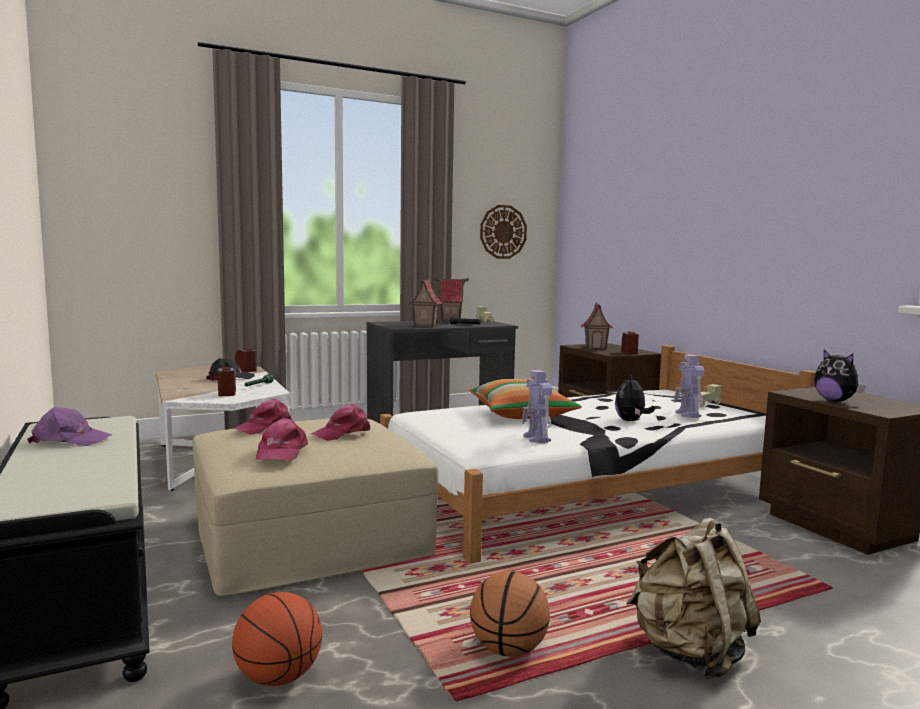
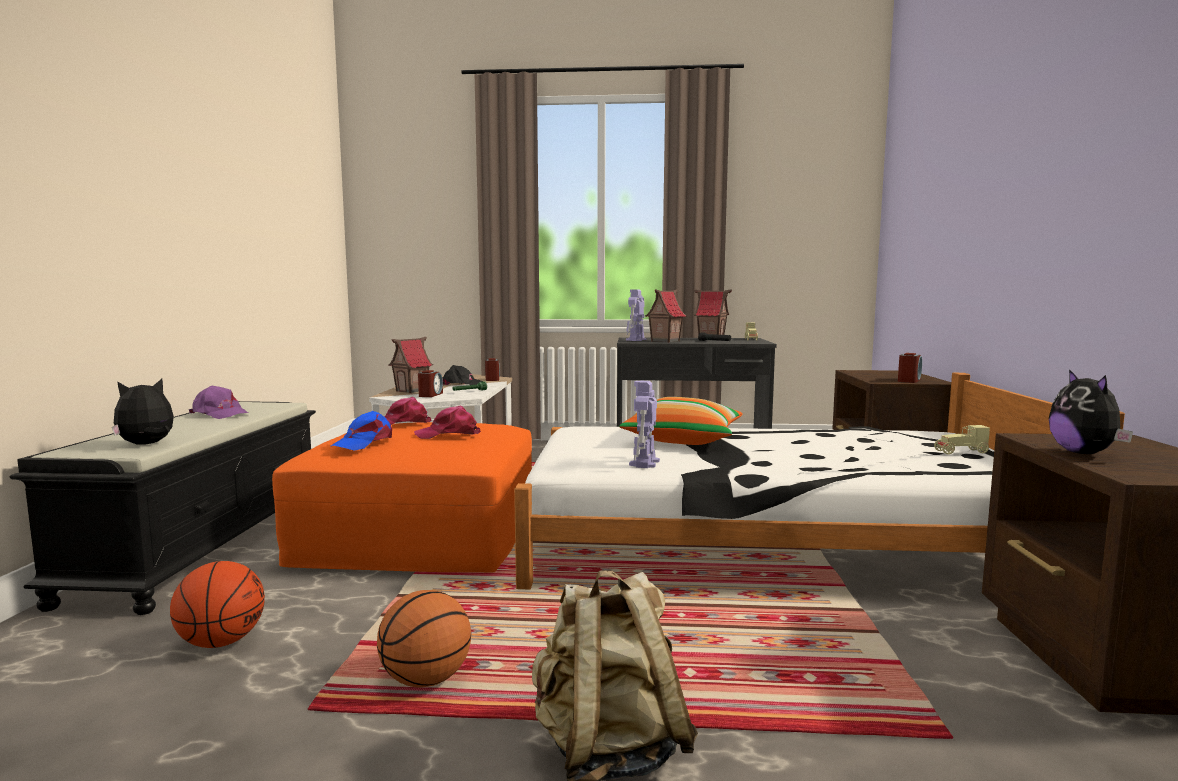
camera: 30 degrees right, 0 degrees up
beige ottoman [193,418,438,596] -> orange ottoman [272,422,532,573]
pink cap [256,418,308,461] -> blue cap [331,411,392,451]
wall clock [480,205,527,259] -> none
toy house [581,302,613,350] -> toy house moved to [388,337,433,393]
plush toy [615,375,655,421] -> plush toy moved to [112,379,174,444]
toy robot [674,355,705,418] -> toy robot moved to [626,290,646,341]

